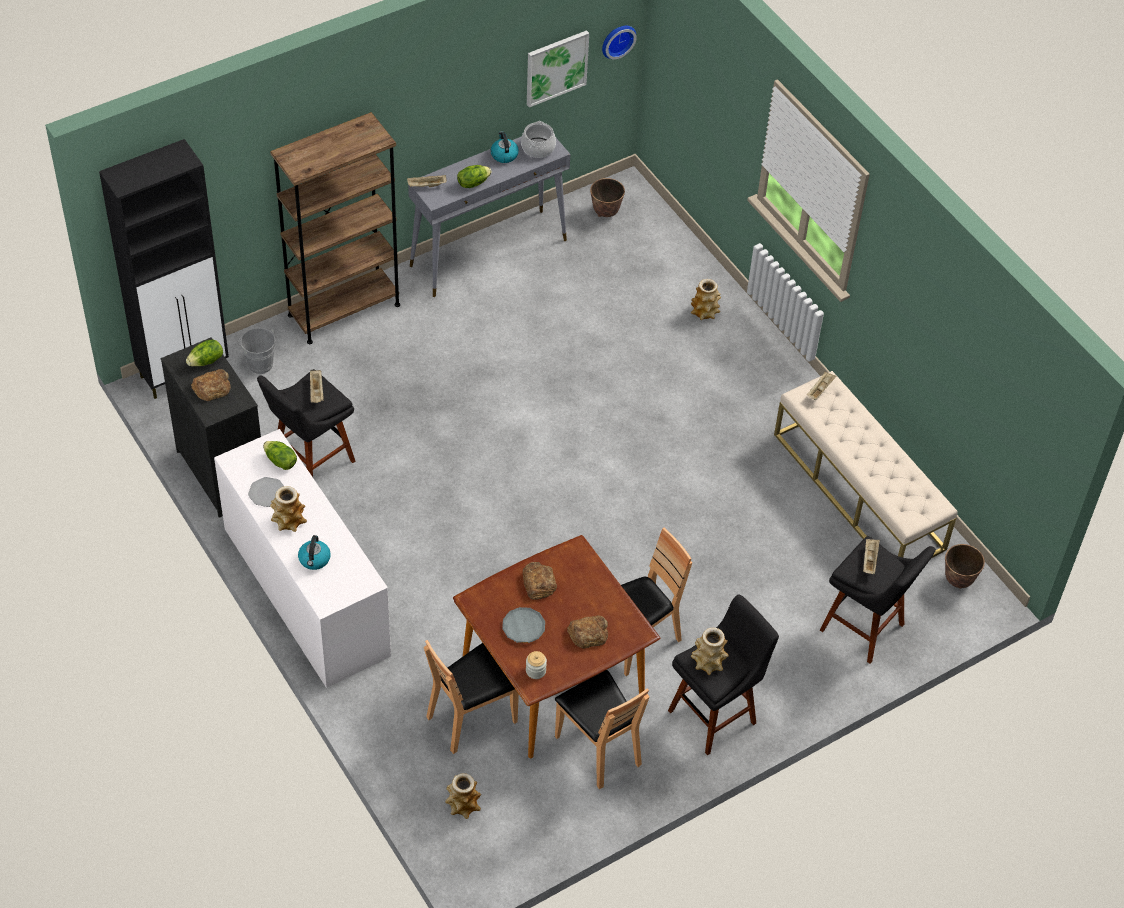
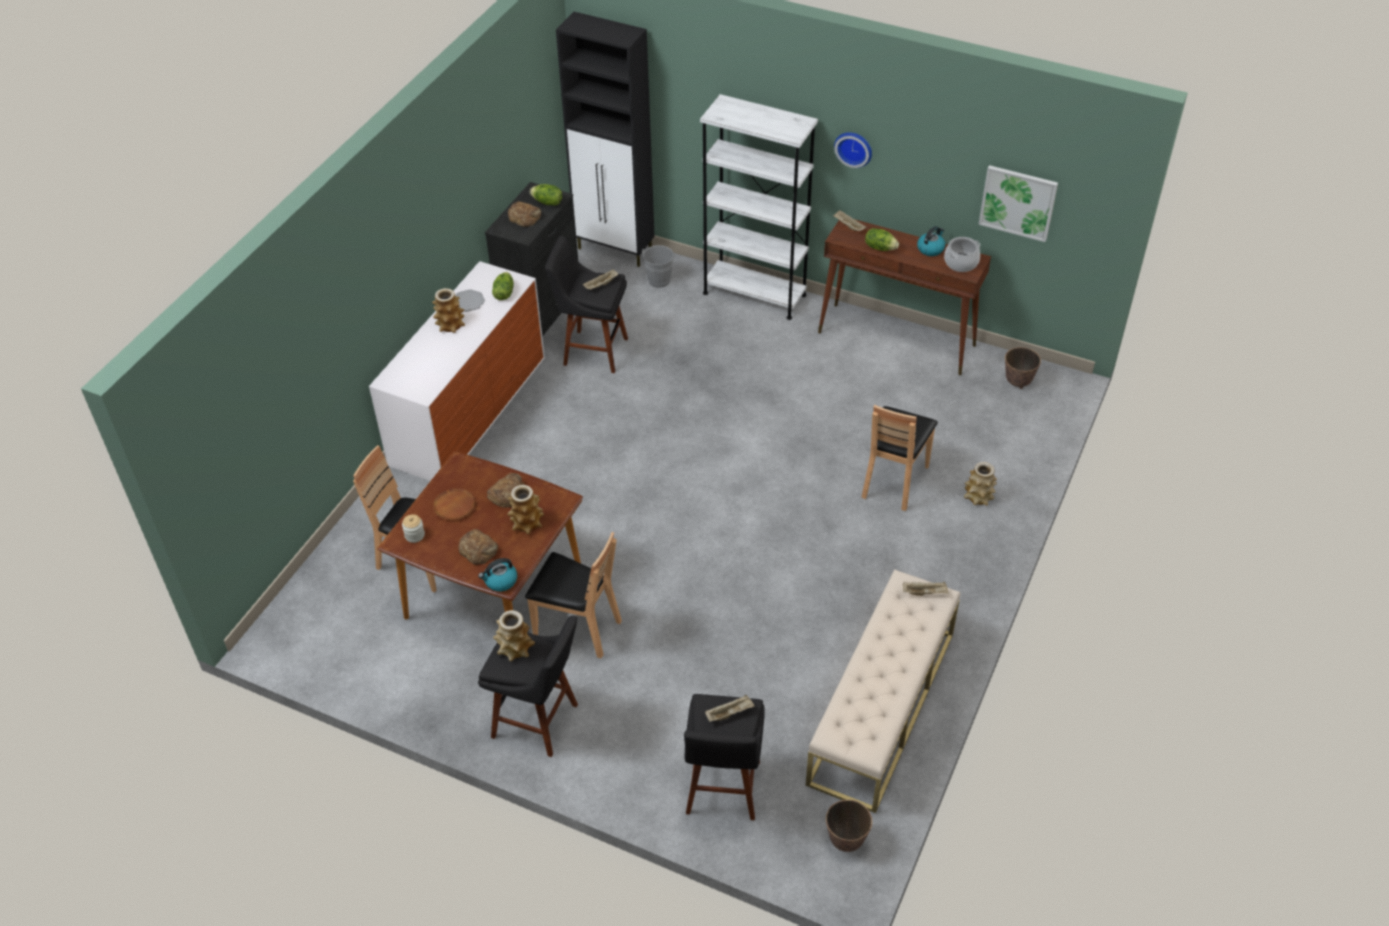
camera: 60 degrees right, 5 degrees down
brown bookcase [270,112,400,344] -> white bookcase [700,94,818,320]
kettle [298,535,331,570] -> kettle moved to [478,558,517,592]
grey console table [408,136,570,297] -> brown console table [818,219,991,375]
vase [445,773,481,819] -> vase moved to [507,485,544,534]
grey plate [502,607,545,643] -> brown plate [433,488,476,520]
brown chair [555,670,649,789] -> brown chair moved to [861,405,938,511]
wall clock [602,26,637,59] -> wall clock moved to [834,132,872,168]

